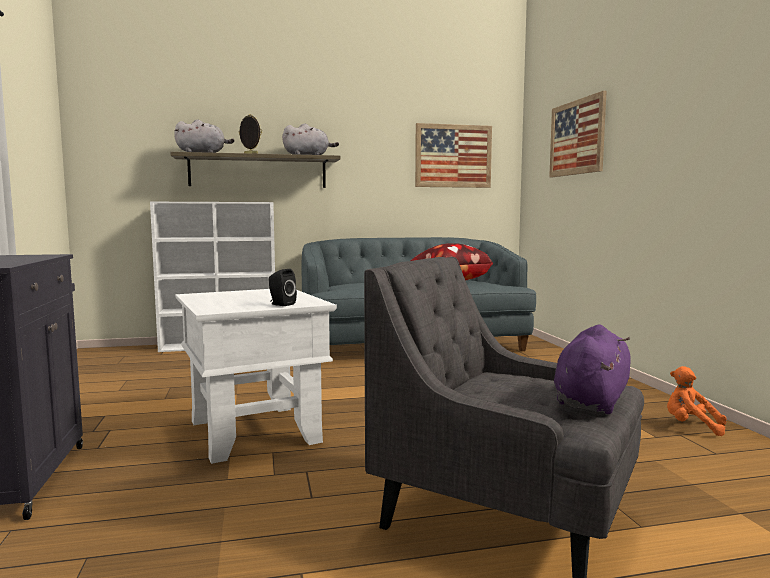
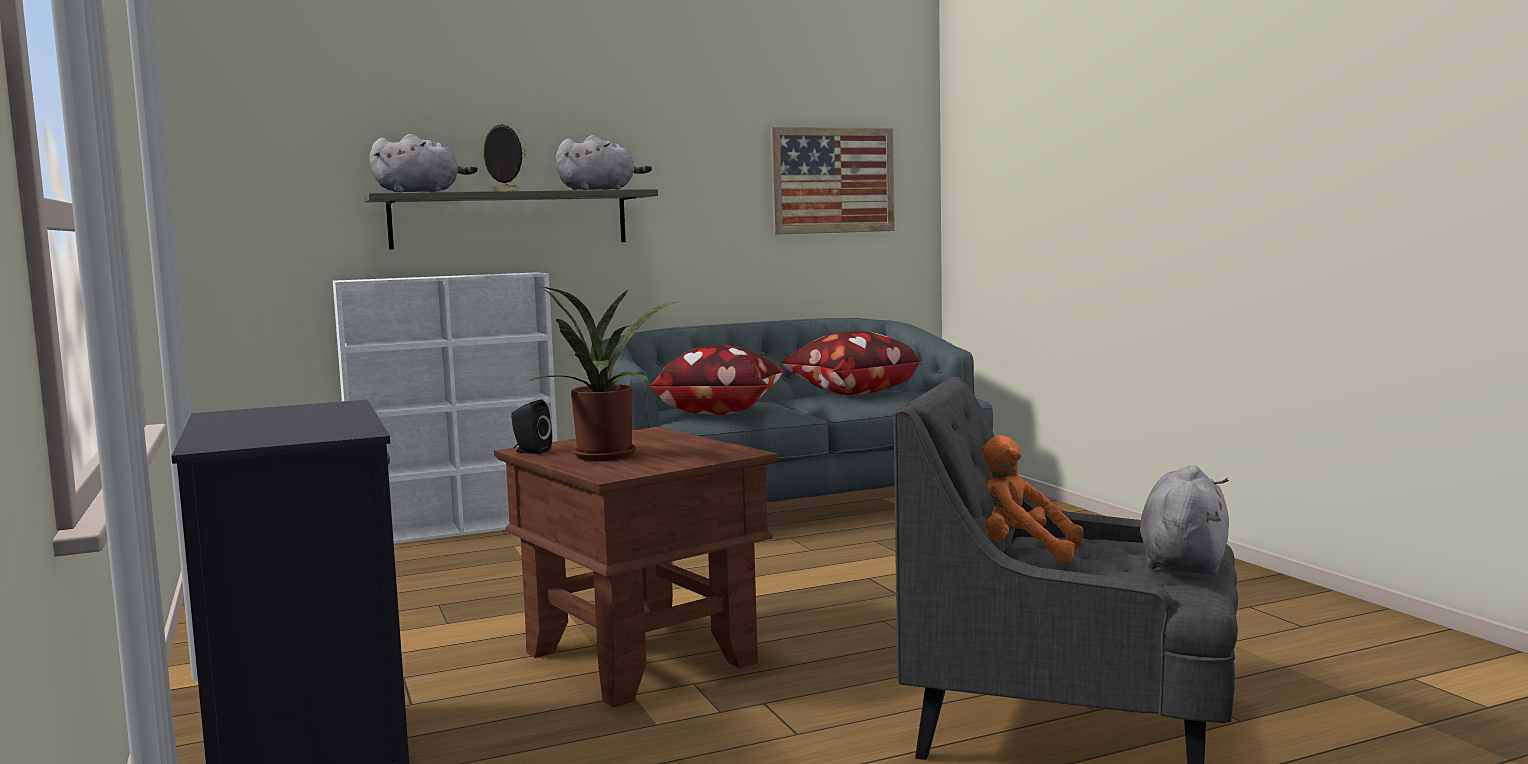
camera: 10 degrees left, 0 degrees up
white side table [175,289,337,464] -> brown side table [494,427,778,707]
black speaker [269,269,297,306] -> black speaker moved to [511,400,552,454]
picture [549,91,607,177] -> none
purple plush toy [554,324,630,414] -> grey plush toy [1140,465,1229,576]
orange plush toy [667,366,727,436] -> orange plush toy moved to [982,435,1083,562]
none -> potted plant [524,287,680,461]
none -> pillow [648,345,783,415]

